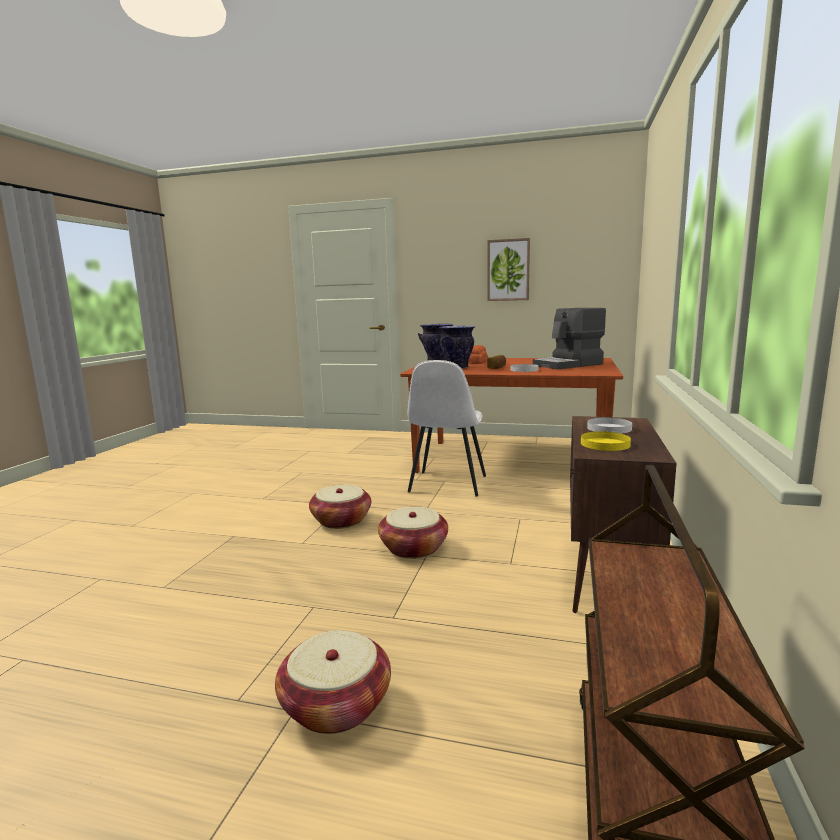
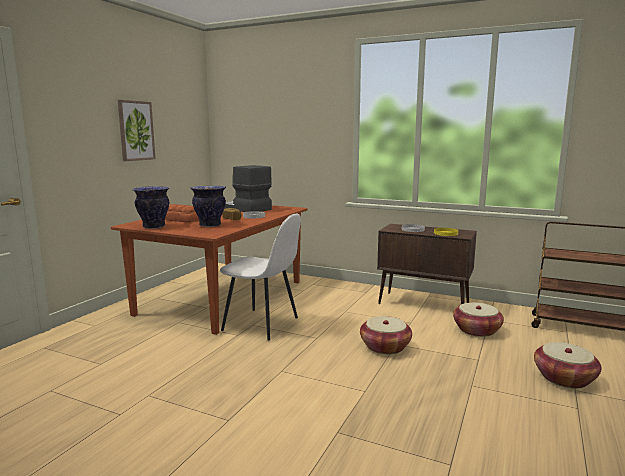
camera: 80 degrees left, 0 degrees up
basket [309,485,371,529] -> basket moved to [453,302,504,337]
coffee machine [533,308,606,370] -> coffee machine turned 150 degrees clockwise [224,165,272,212]

